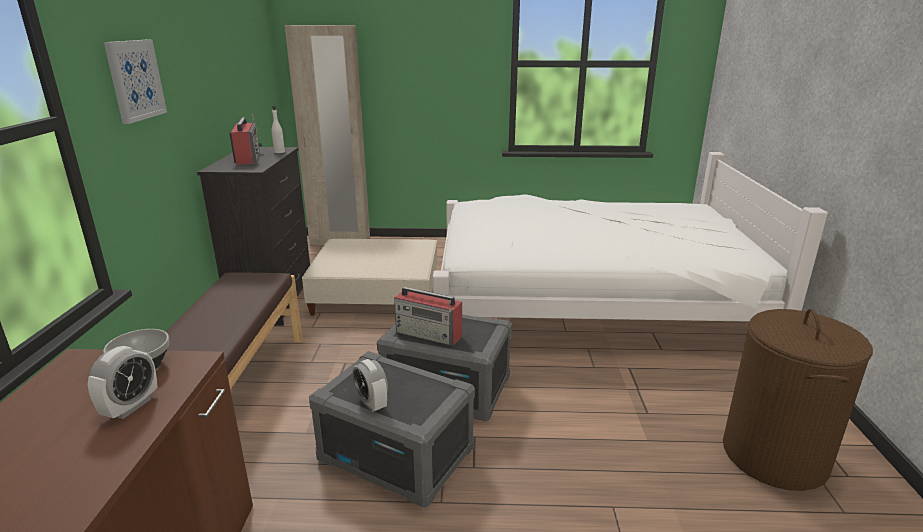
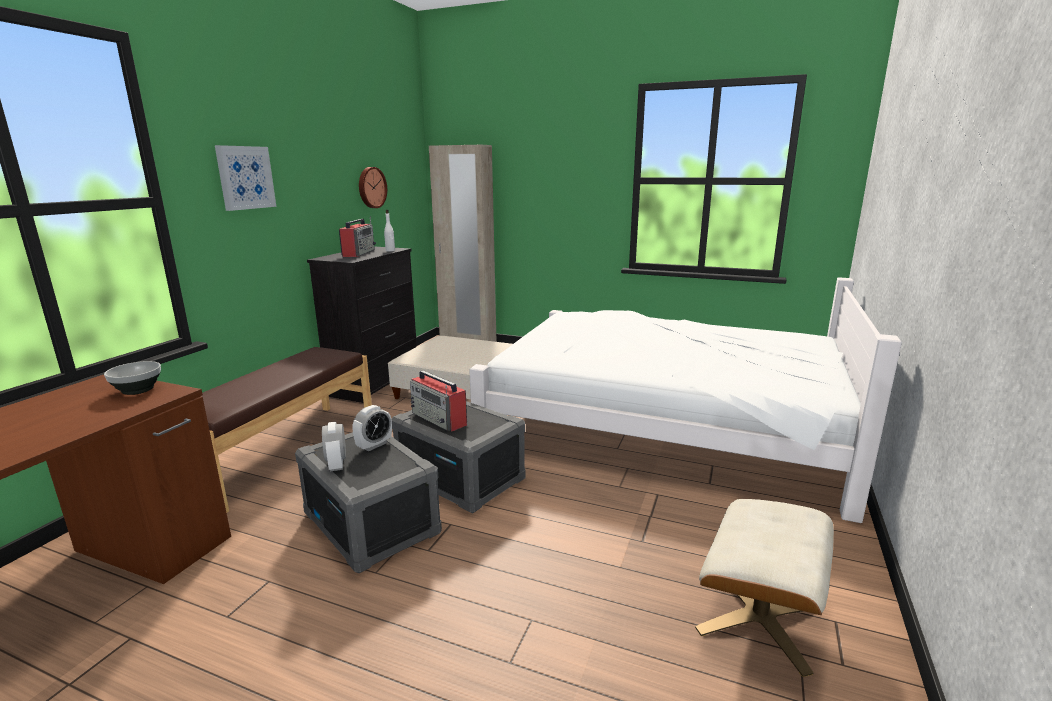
camera: 20 degrees right, 5 degrees down
alarm clock [88,346,157,419] -> alarm clock moved to [353,405,392,451]
brown laundry basket [723,309,873,491] -> beige ottoman [695,499,834,677]
none -> wall clock [359,167,387,208]

